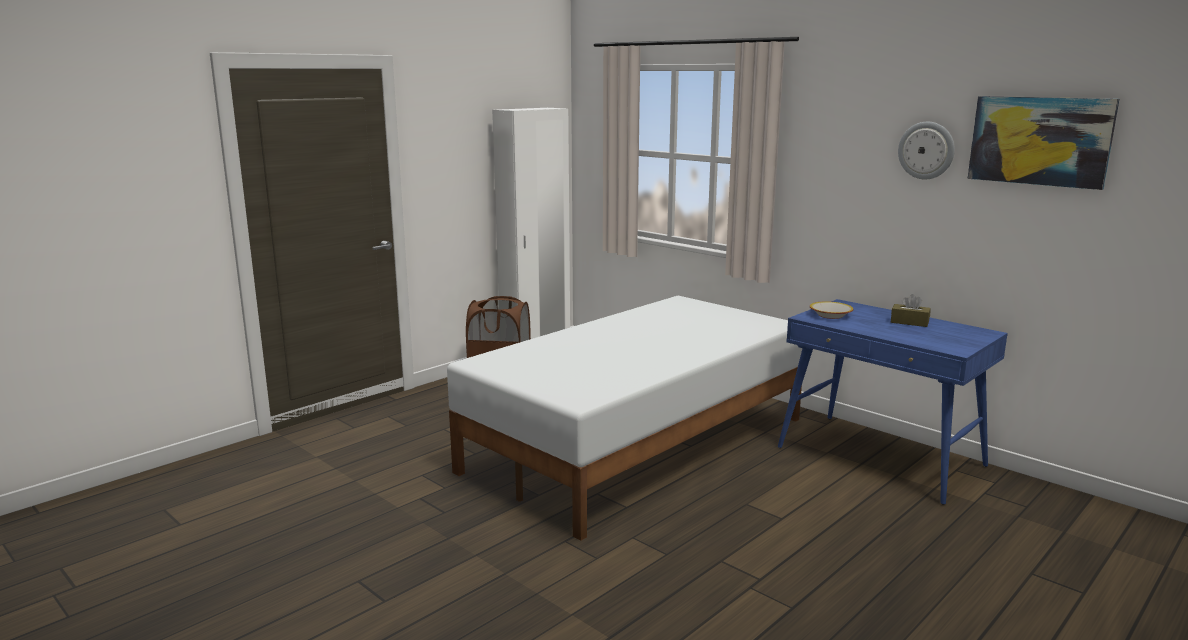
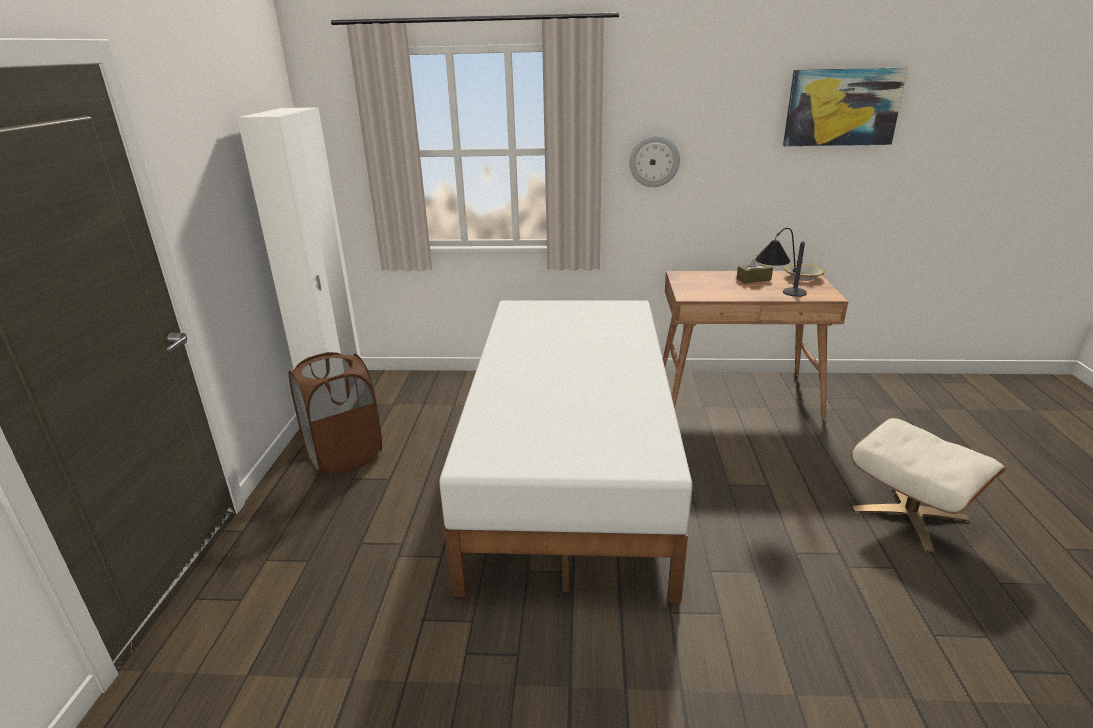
camera: 40 degrees left, 10 degrees up
blue desk [778,299,1008,505] -> brown desk [663,271,849,420]
bowl [810,301,853,319] -> bowl moved to [785,264,825,281]
wall clock [898,122,955,180] -> wall clock moved to [630,136,680,187]
none -> table lamp [755,228,807,297]
none -> beige ottoman [851,418,1006,552]

